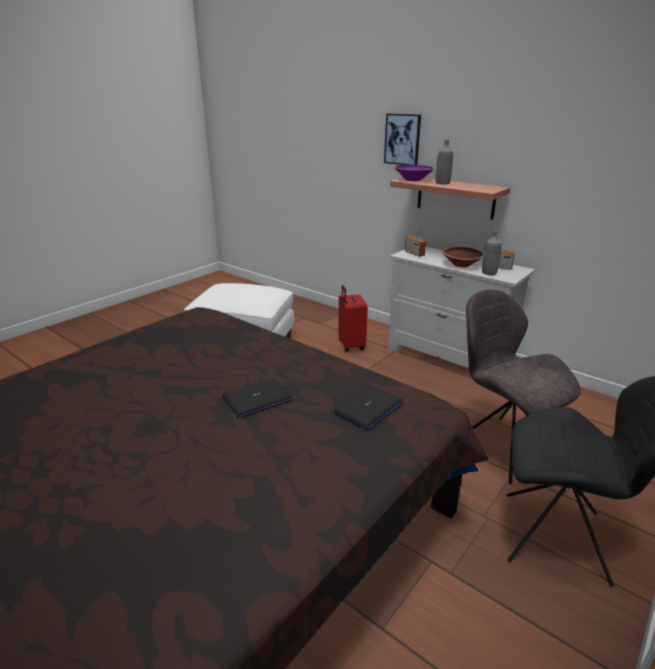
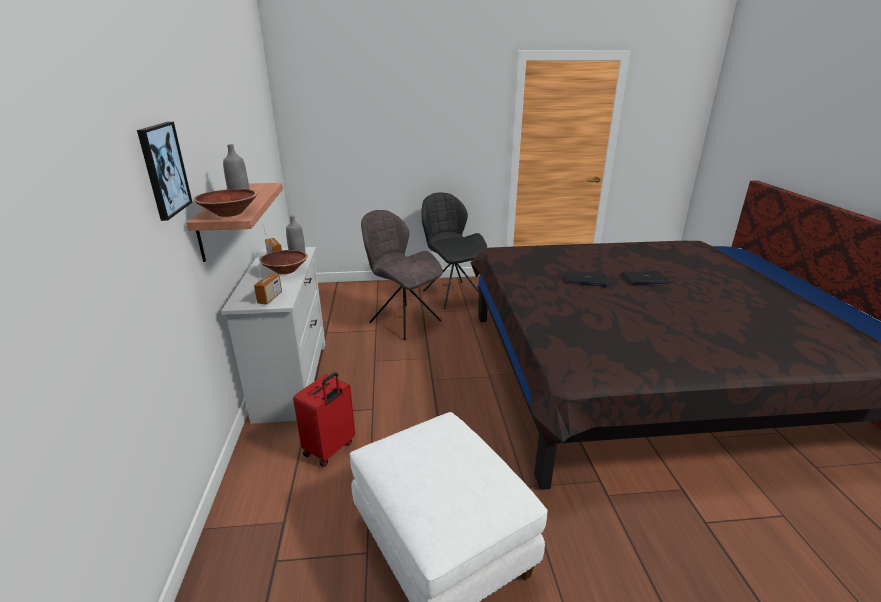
camera: 135 degrees left, 0 degrees up
laptop [333,385,403,430] -> laptop moved to [621,271,671,285]
purple bowl [394,165,435,181] -> brown bowl [193,189,257,217]
grey chair [466,290,581,484] -> grey chair turned 120 degrees clockwise [361,210,443,340]

